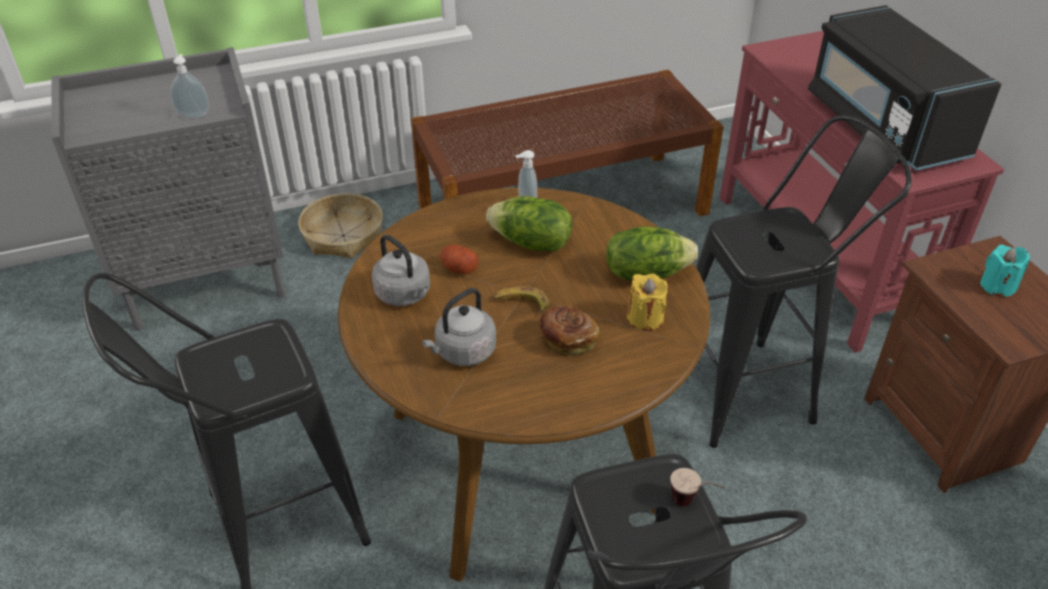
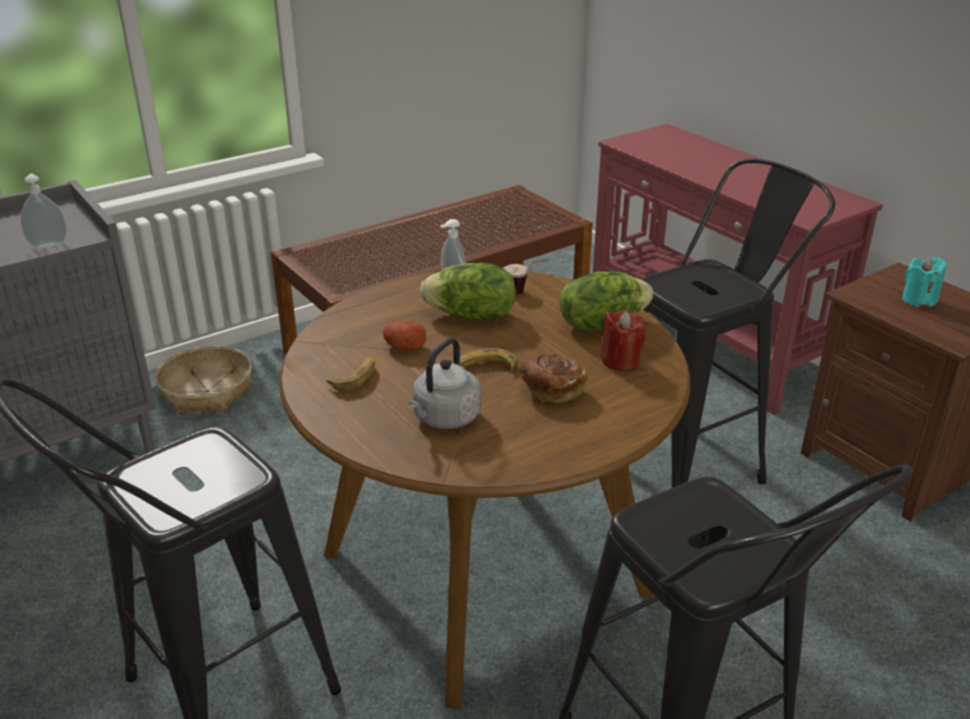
camera: 15 degrees left, 10 degrees down
grey kettle [372,235,430,306] -> banana [327,357,375,391]
yellow candle [627,274,667,331] -> red candle [601,310,646,371]
cup [670,468,725,506] -> cup moved to [504,259,548,294]
black microwave [808,5,1002,171] -> none

